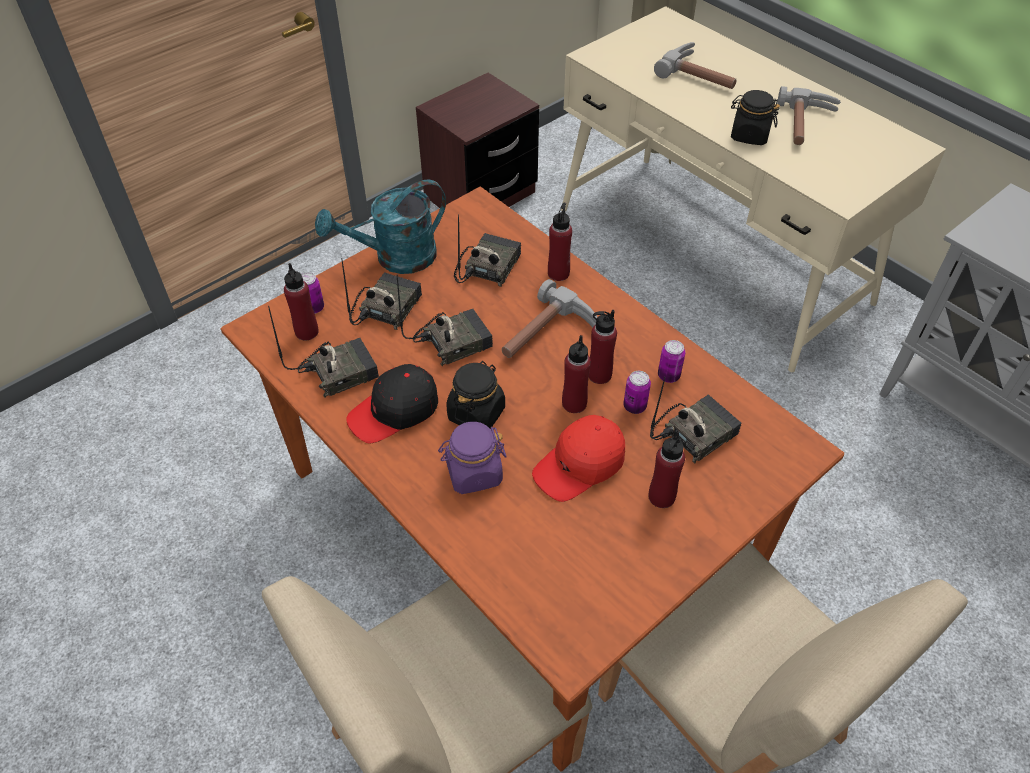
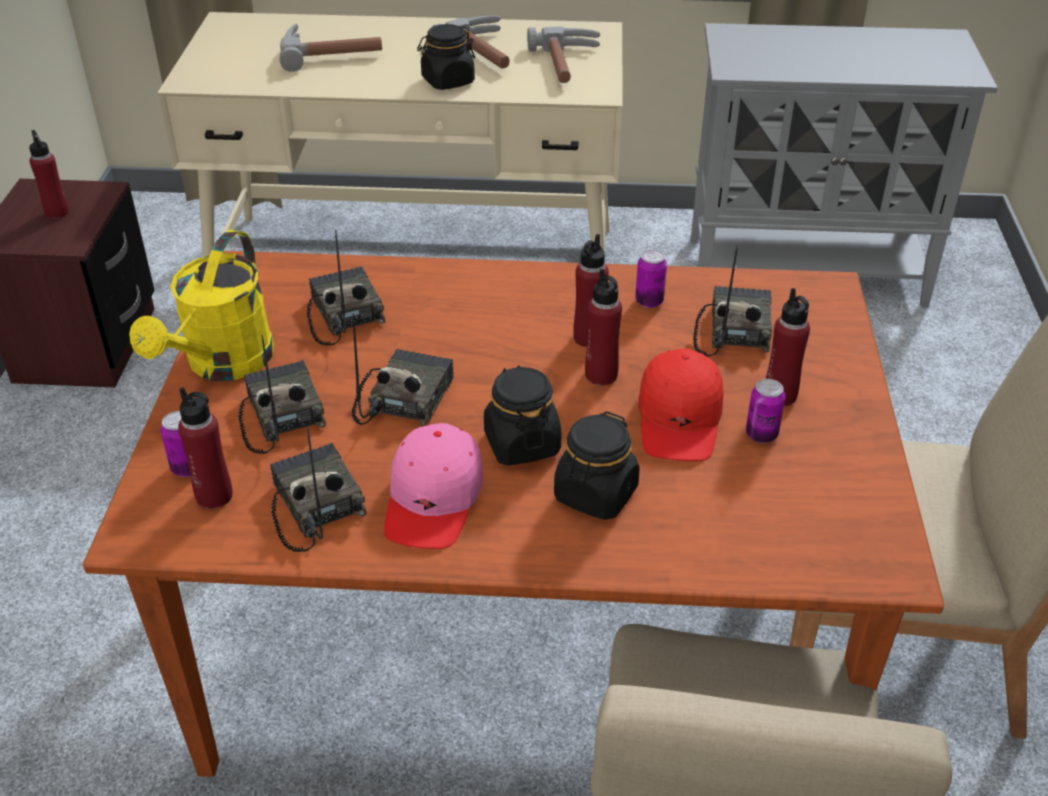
camera: 45 degrees left, 10 degrees down
radio [268,306,379,398] -> radio turned 45 degrees counterclockwise [270,429,367,552]
turquoise watering can [315,179,446,274] -> yellow watering can [129,230,274,381]
black cap [346,364,438,443] -> pink cap [384,423,483,549]
purple jar [438,422,507,494] -> black jar [554,411,640,520]
hammer [502,279,598,358] -> hammer moved to [527,27,600,83]
red bottle [548,203,572,281] -> red bottle moved to [29,130,69,219]
can [623,371,651,414] -> can moved to [746,379,785,443]

